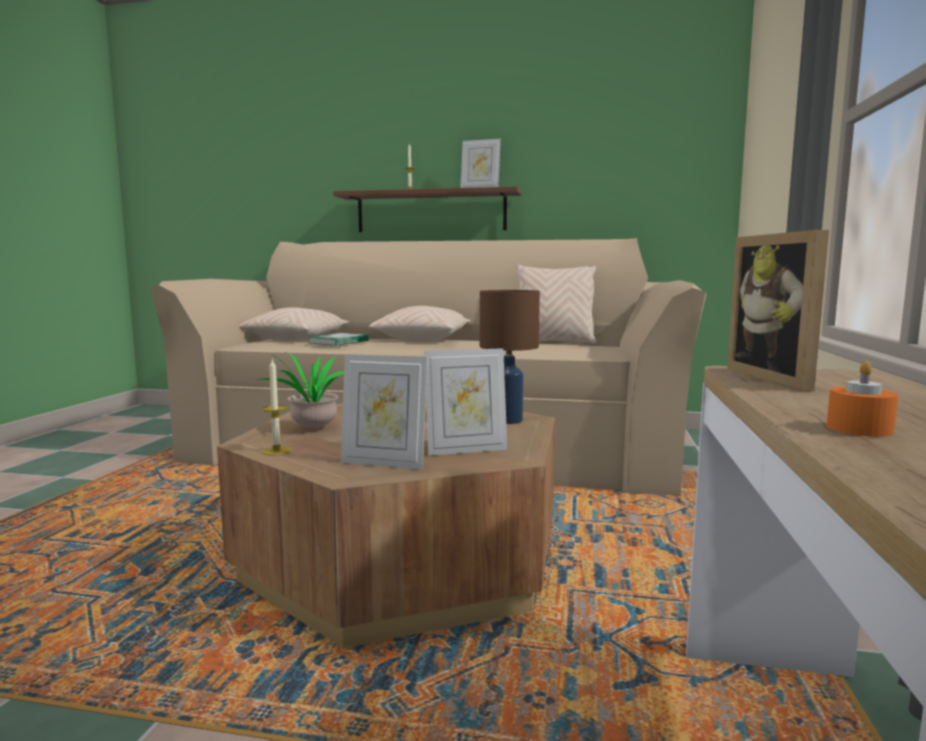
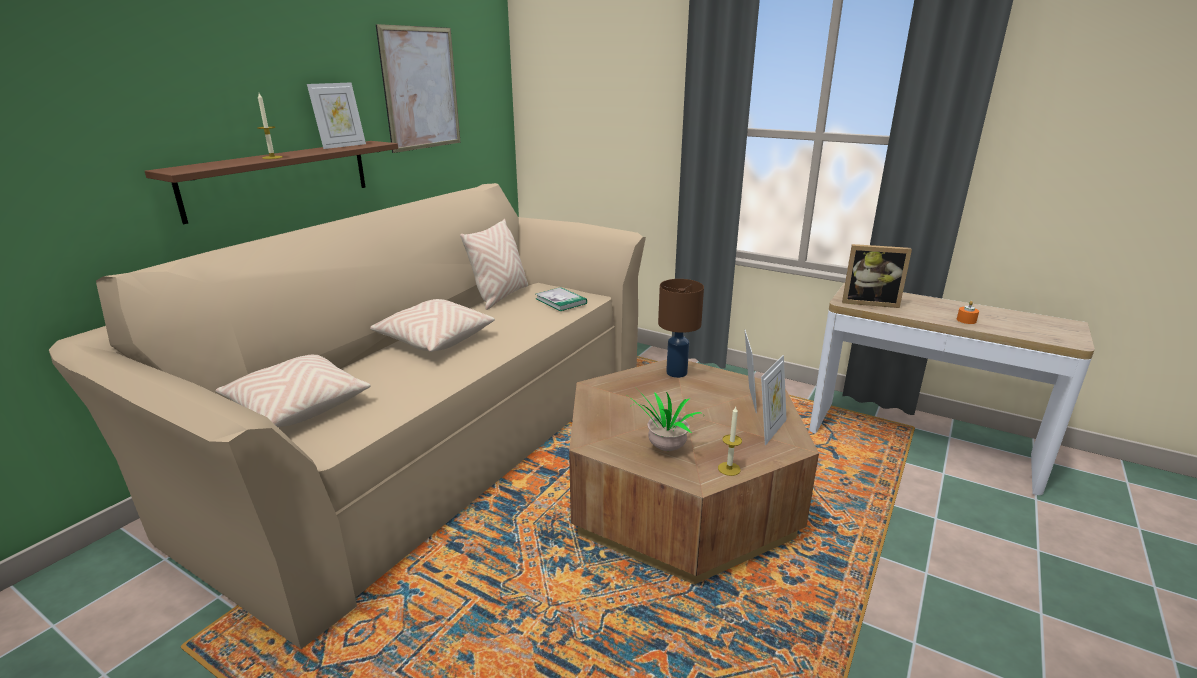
camera: 70 degrees left, 15 degrees up
book [308,333,369,346] -> book moved to [536,287,587,311]
none -> picture [376,24,461,153]

